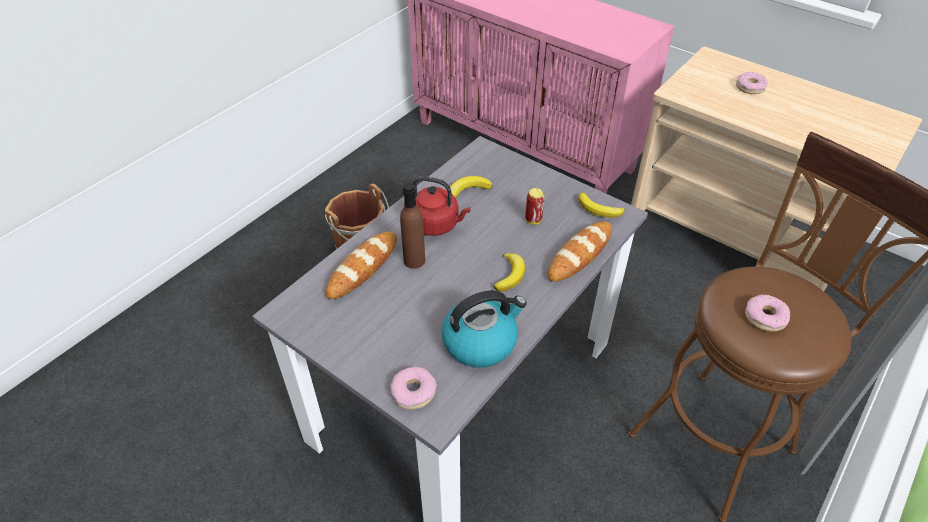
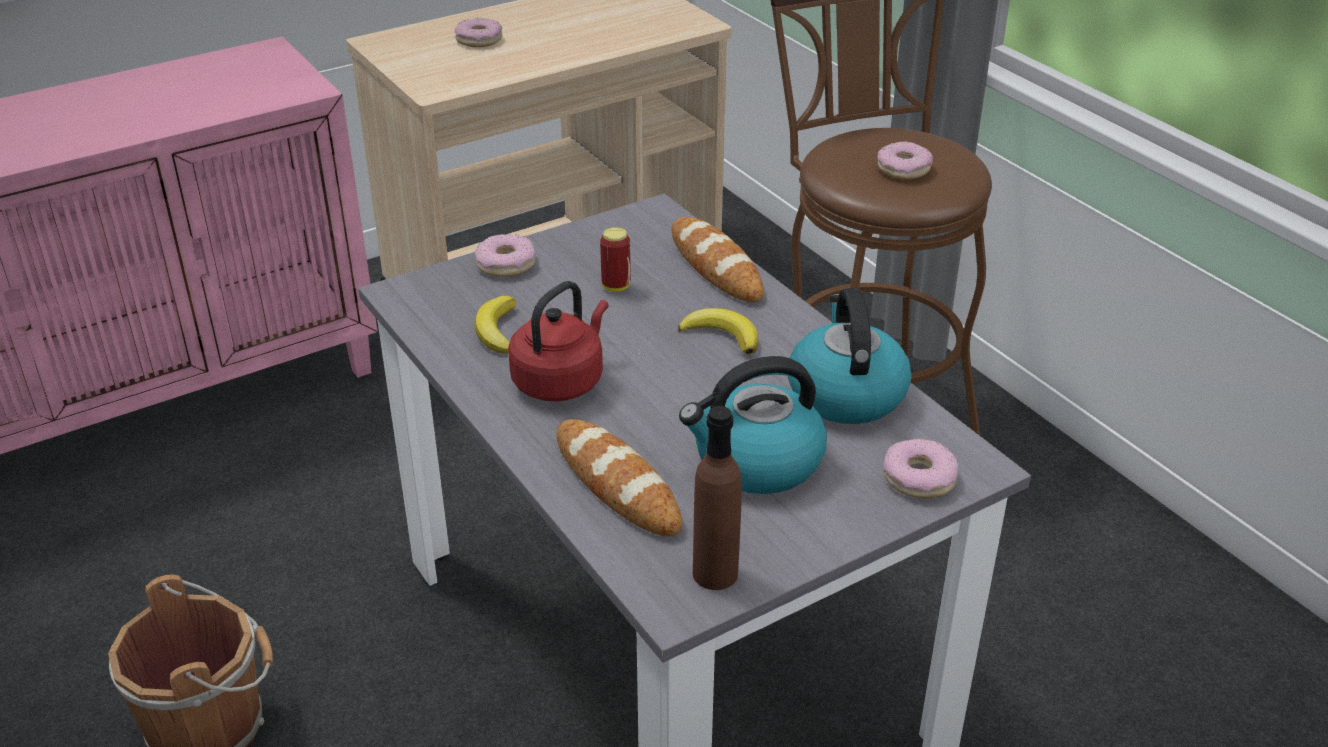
camera: 70 degrees left, 10 degrees down
brown bottle [400,183,425,269] -> brown bottle moved to [693,406,742,590]
banana [578,192,625,218] -> none
none -> donut [474,234,535,277]
none -> kettle [679,356,827,494]

